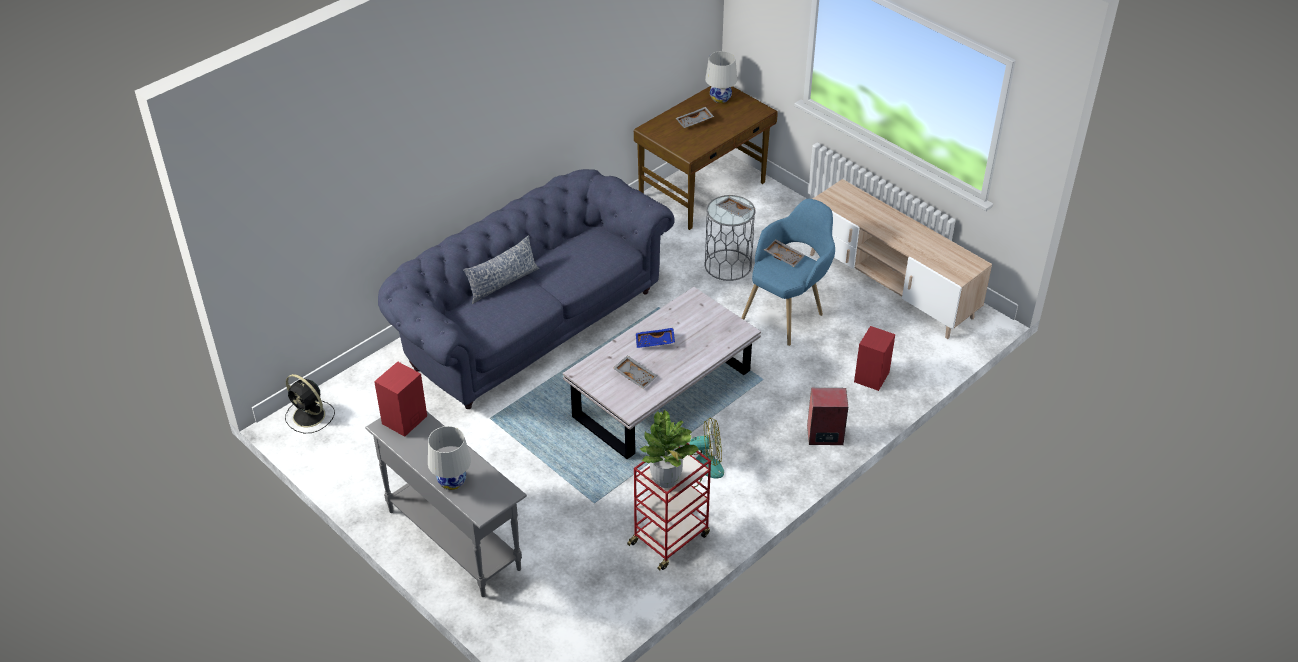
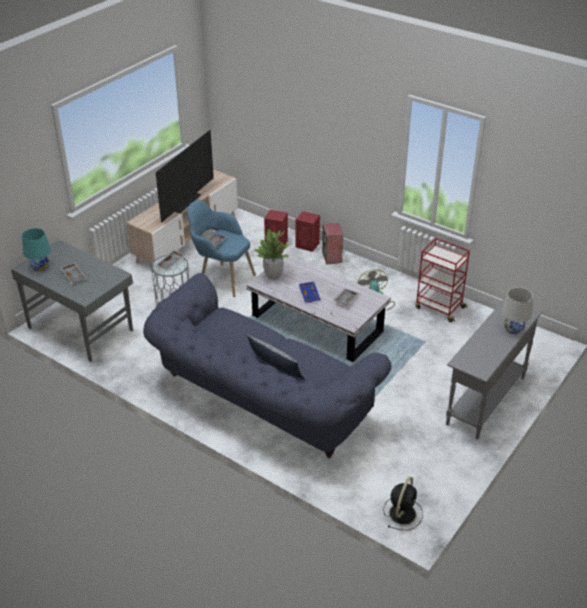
camera: 100 degrees left, 5 degrees down
red speaker [374,362,427,437] -> red speaker moved to [296,211,320,252]
brown desk [634,86,778,230] -> grey desk [11,240,133,362]
potted plant [639,410,699,488] -> potted plant moved to [254,229,290,280]
white table lamp [705,51,737,103] -> turquoise table lamp [22,228,51,271]
none -> television [156,130,214,222]

